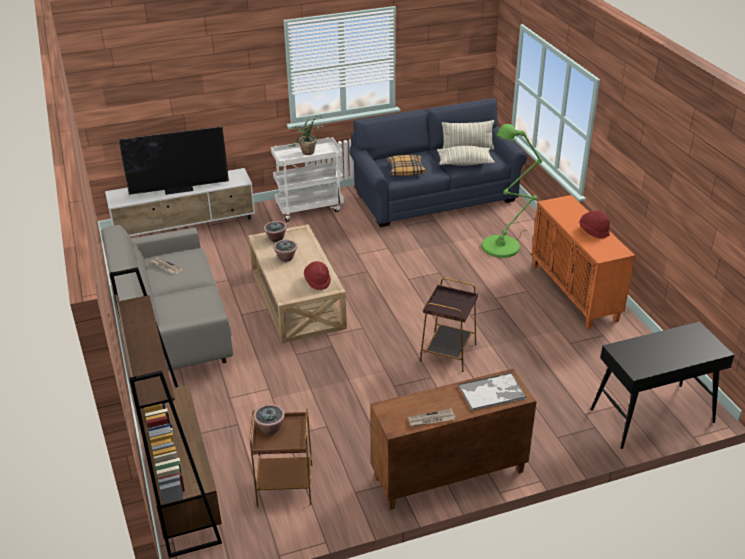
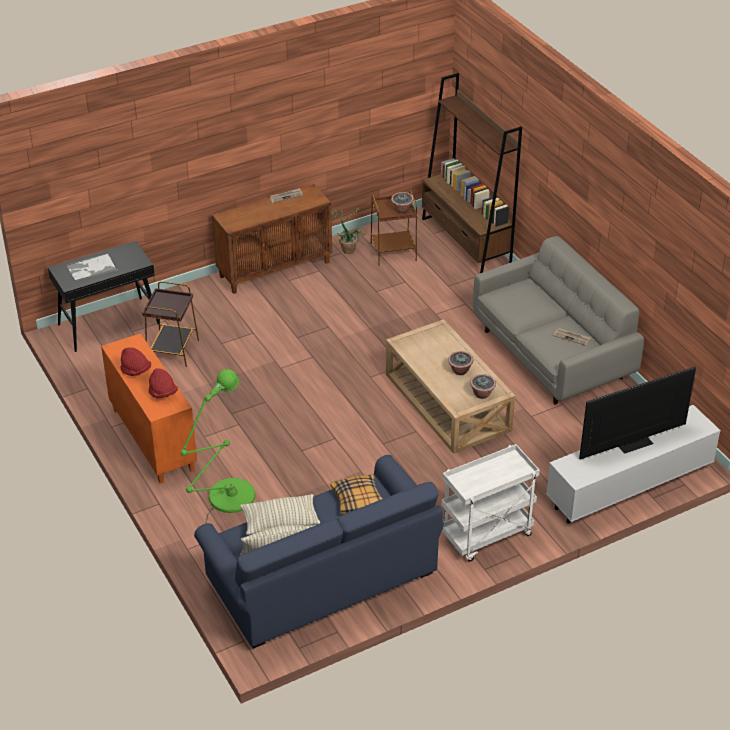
camera: 170 degrees right, 5 degrees up
potted plant [289,116,323,155] -> potted plant moved to [332,208,366,254]
red hat [304,261,331,290] -> red hat moved to [149,368,178,398]
brown side table [420,278,478,372] -> brown side table moved to [142,281,199,367]
tray [458,372,527,411] -> tray moved to [66,253,118,282]

